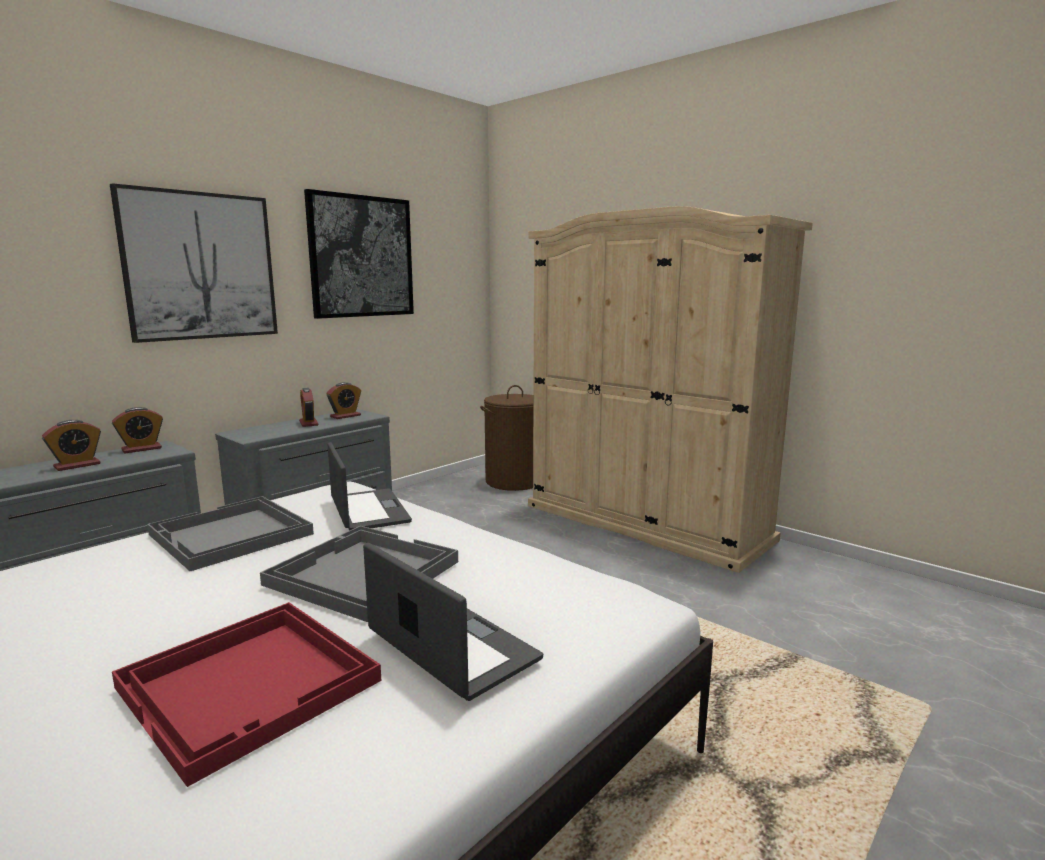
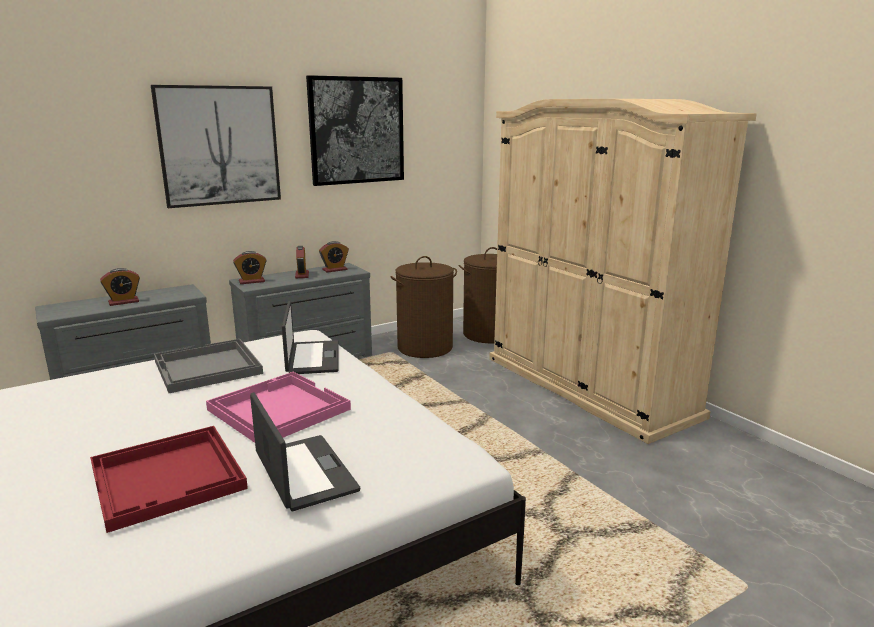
camera: 15 degrees right, 5 degrees up
alarm clock [112,407,163,453] -> alarm clock moved to [233,251,267,284]
grey tray [260,526,458,622] -> pink tray [206,372,351,443]
none -> brown laundry basket [390,256,457,358]

